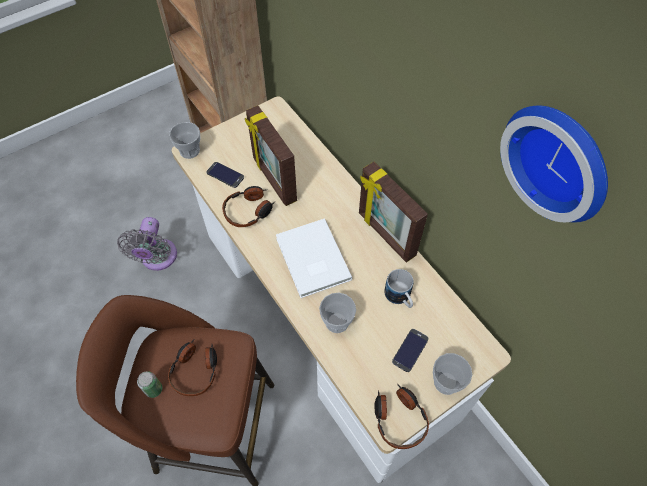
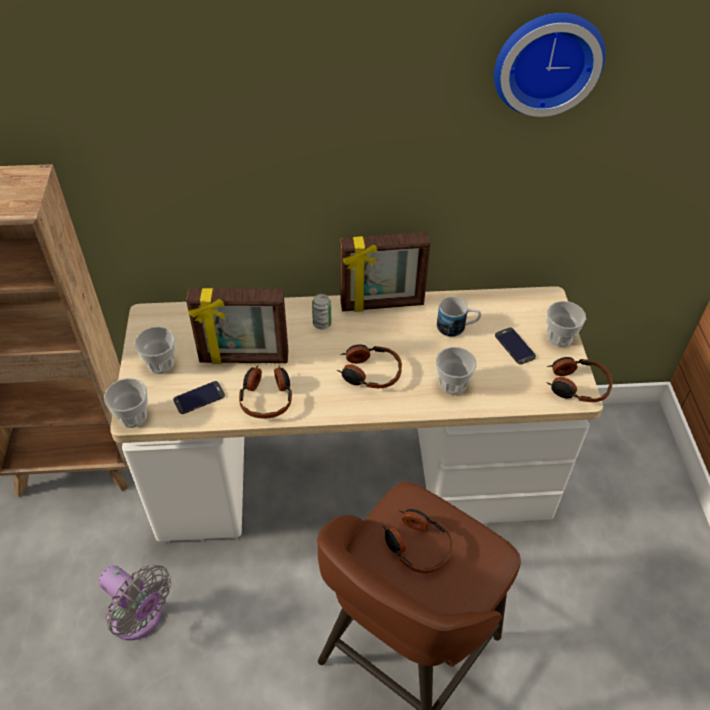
camera: 60 degrees left, 10 degrees down
can [137,371,162,398] -> can moved to [312,294,331,330]
white book [276,218,353,298] -> headphones [337,344,402,388]
none -> cup [134,327,175,374]

